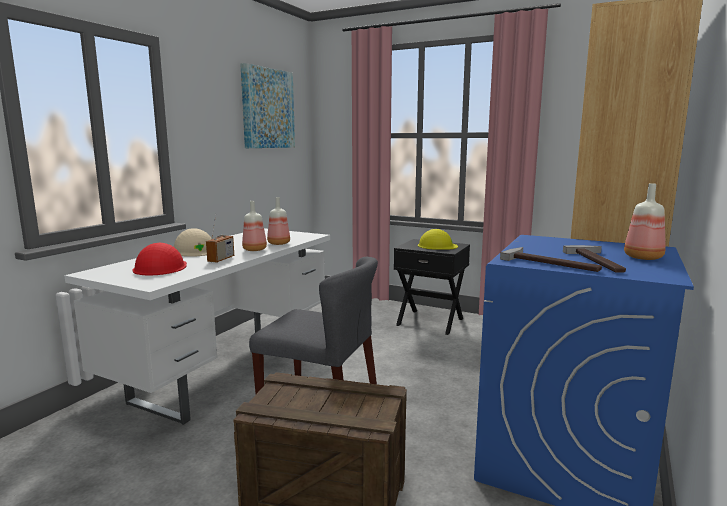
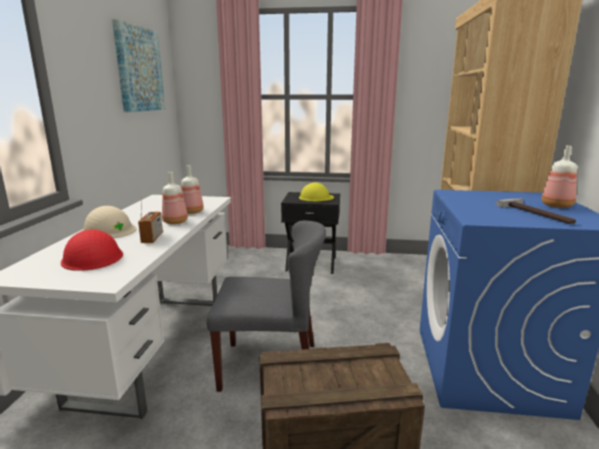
camera: 20 degrees left, 5 degrees up
hammer [500,247,602,272] -> none

